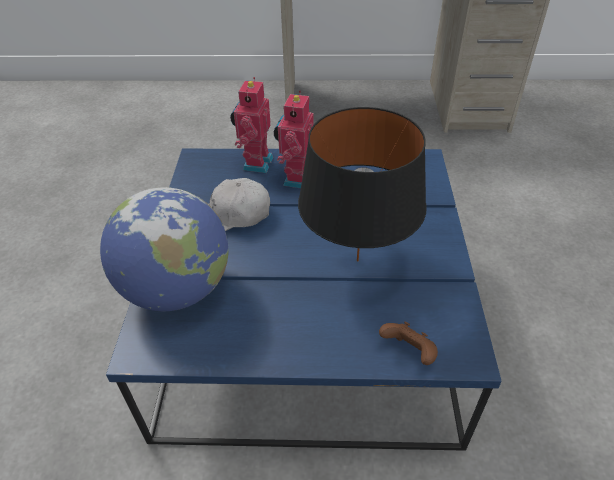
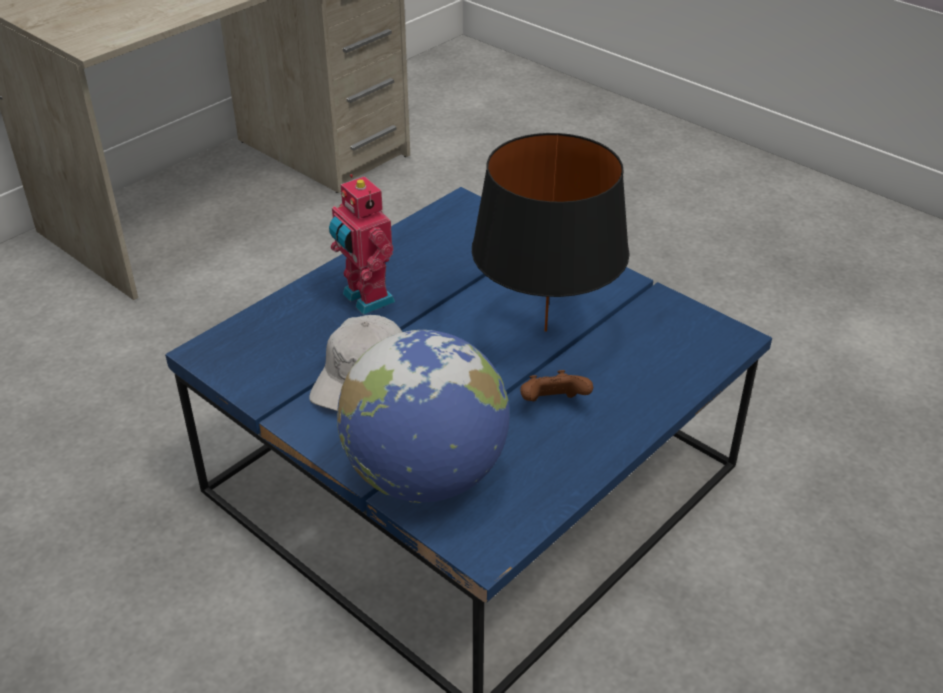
camera: 50 degrees left, 5 degrees down
toy robot [230,77,274,173] -> none
brown game controller [379,321,438,365] -> brown game controller moved to [520,370,593,401]

